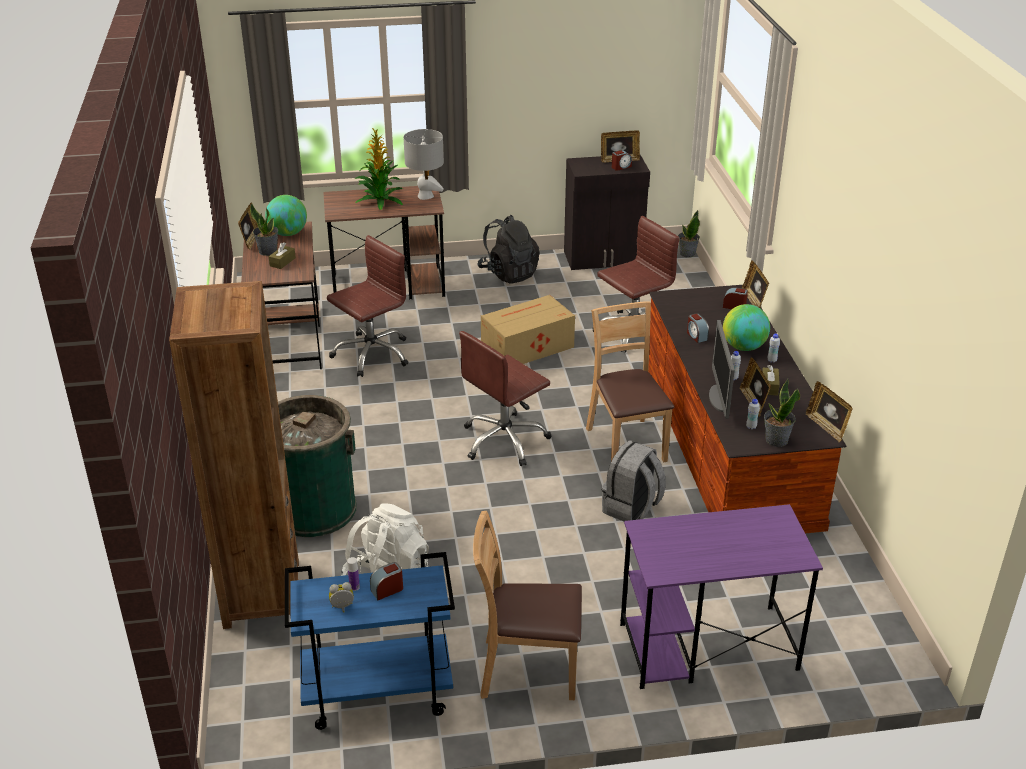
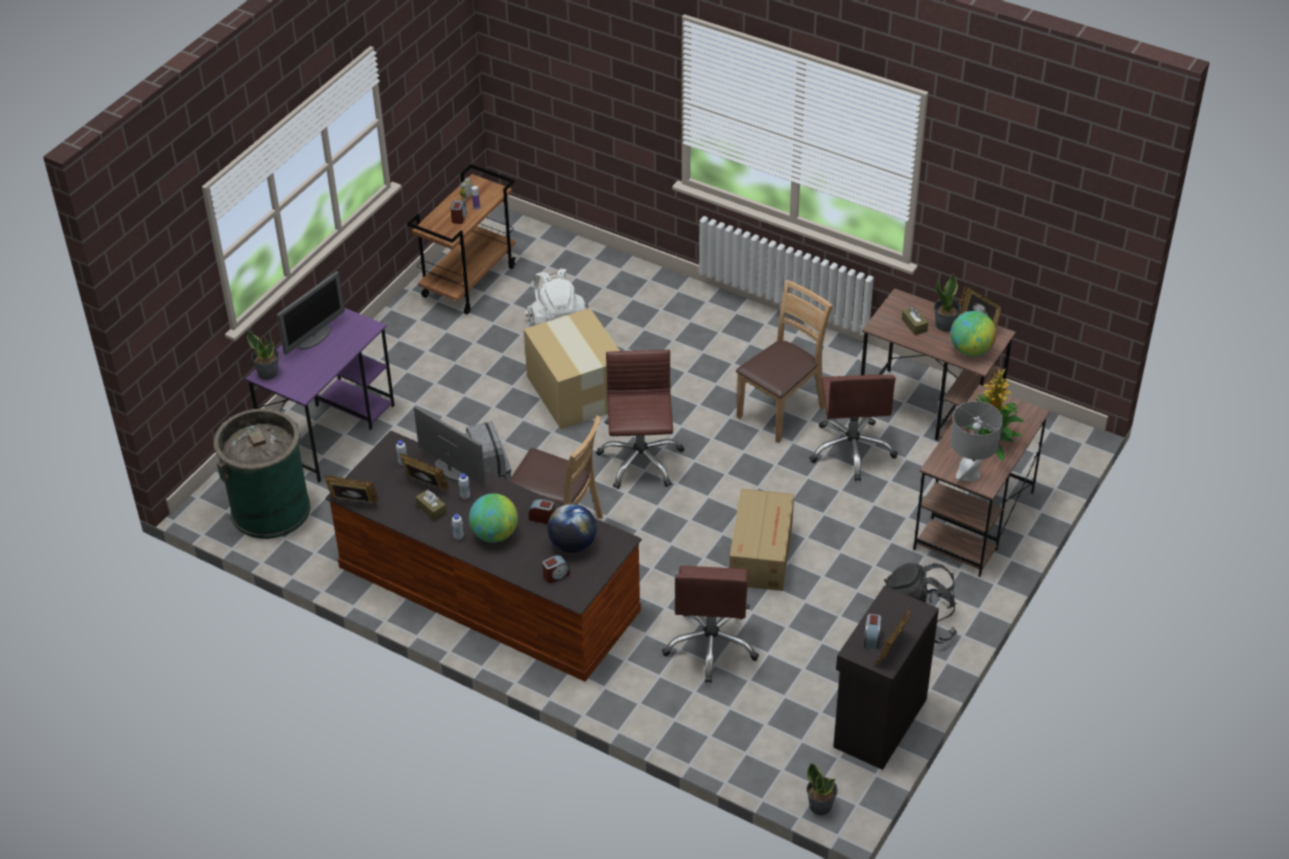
camera: 130 degrees right, 10 degrees up
brown bookcase [169,281,299,629] -> none
green trash can [278,395,357,537] -> green trash can moved to [214,408,310,539]
blue cart [285,552,455,730] -> brown cart [407,164,516,314]
brown chair [473,511,582,700] -> brown chair moved to [736,280,833,443]
picture frame [742,260,769,308] -> none
potted plant [764,379,800,447] -> potted plant moved to [247,331,279,380]
none -> monitor [277,271,345,355]
none -> cardboard box [524,308,620,429]
none -> globe [547,504,597,553]

